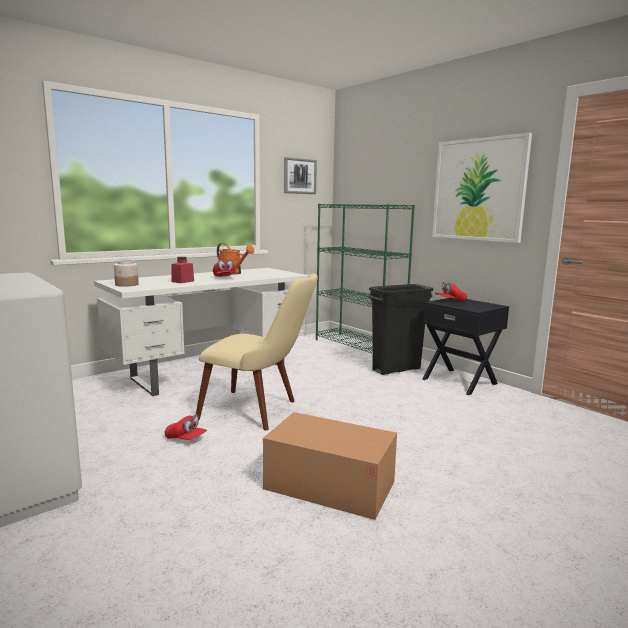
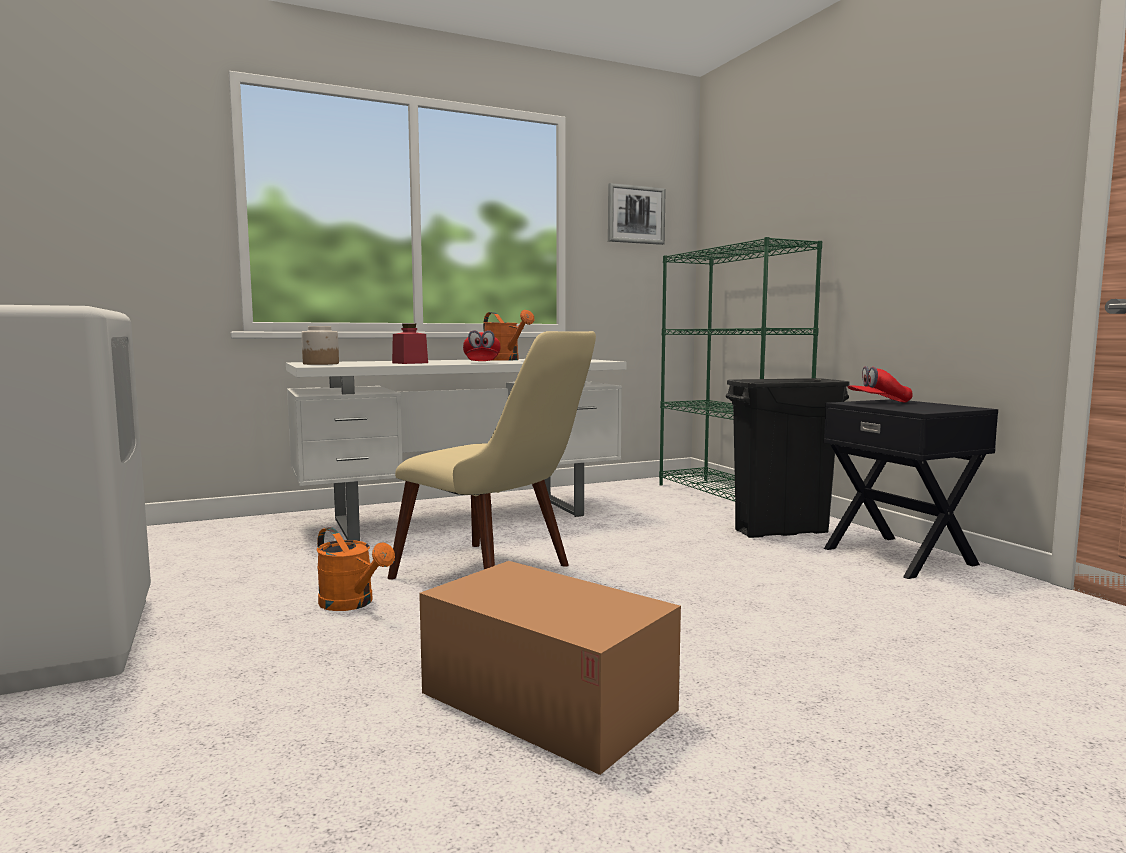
camera: 15 degrees right, 5 degrees down
red cap [165,414,207,440] -> orange watering can [316,527,395,611]
picture [432,133,532,243] -> none

